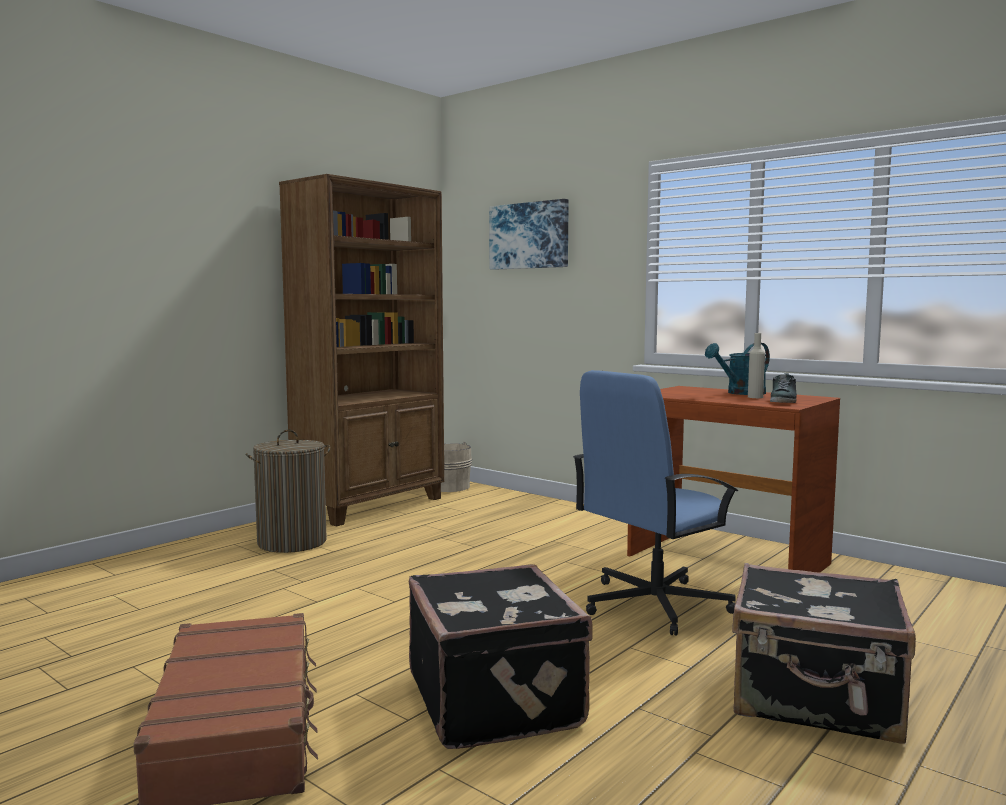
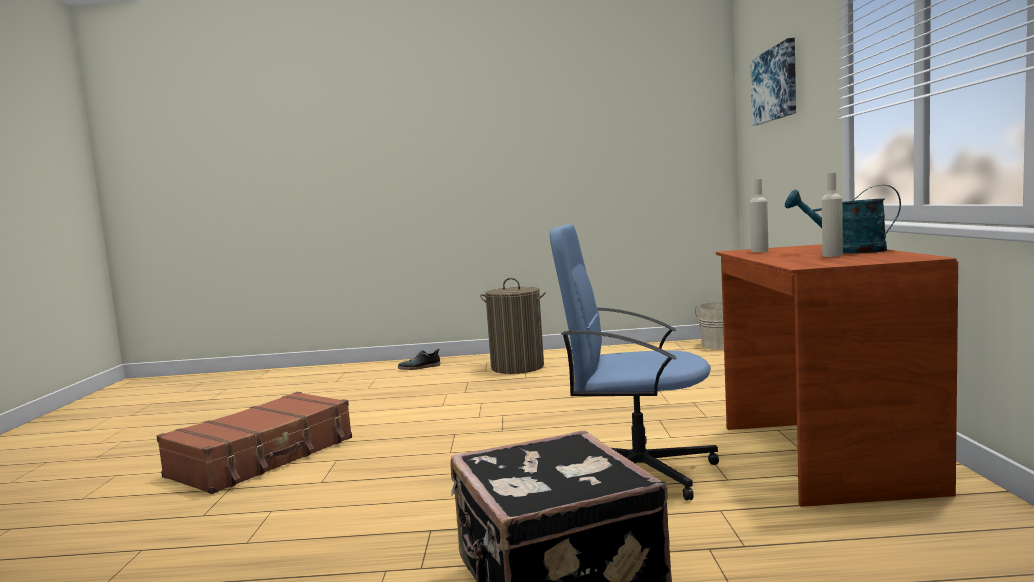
camera: 50 degrees right, 0 degrees up
brown bookcase [279,174,444,527] -> none
black suitcase [409,564,593,749] -> none
shoe [770,373,797,403] -> shoe moved to [398,349,440,370]
none -> beige bottle [750,179,769,252]

